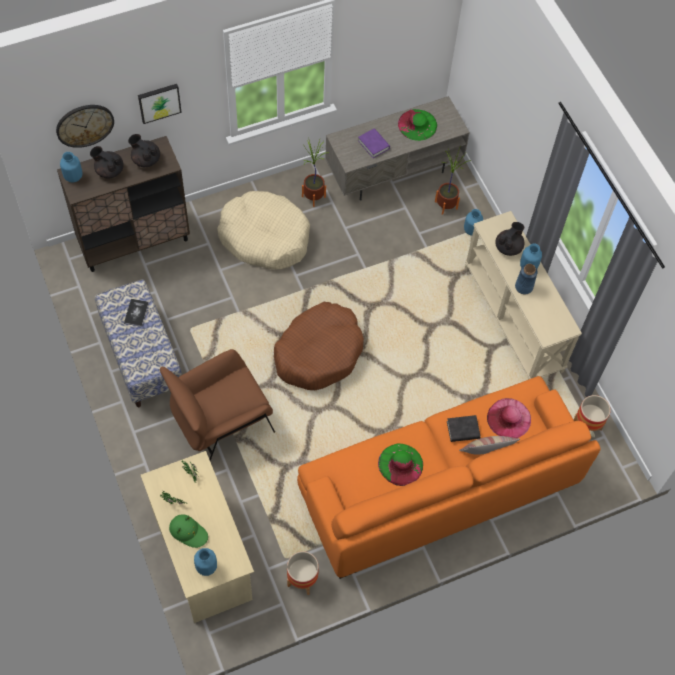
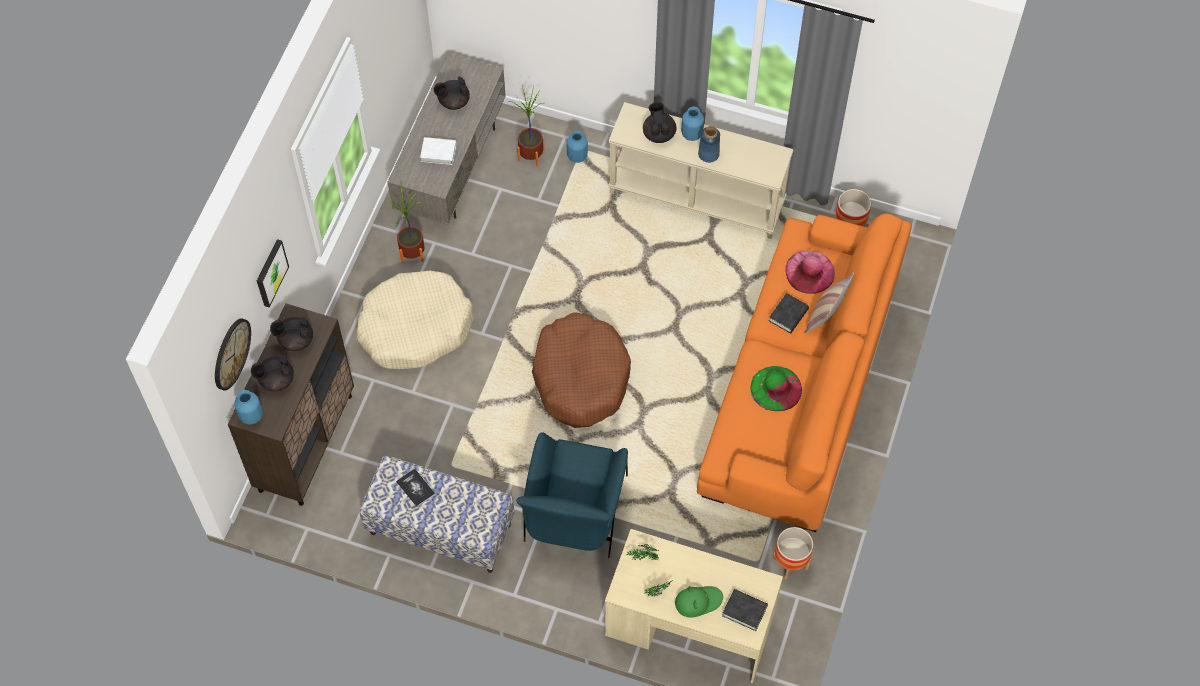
camera: 45 degrees left, 0 degrees up
brown armchair [160,349,275,461] -> blue armchair [516,432,628,558]
blue vase [194,548,217,576] -> black book [722,589,768,631]
purple book [358,128,390,158] -> white book [420,137,456,165]
green hat [398,109,437,141] -> black teapot [433,77,470,110]

